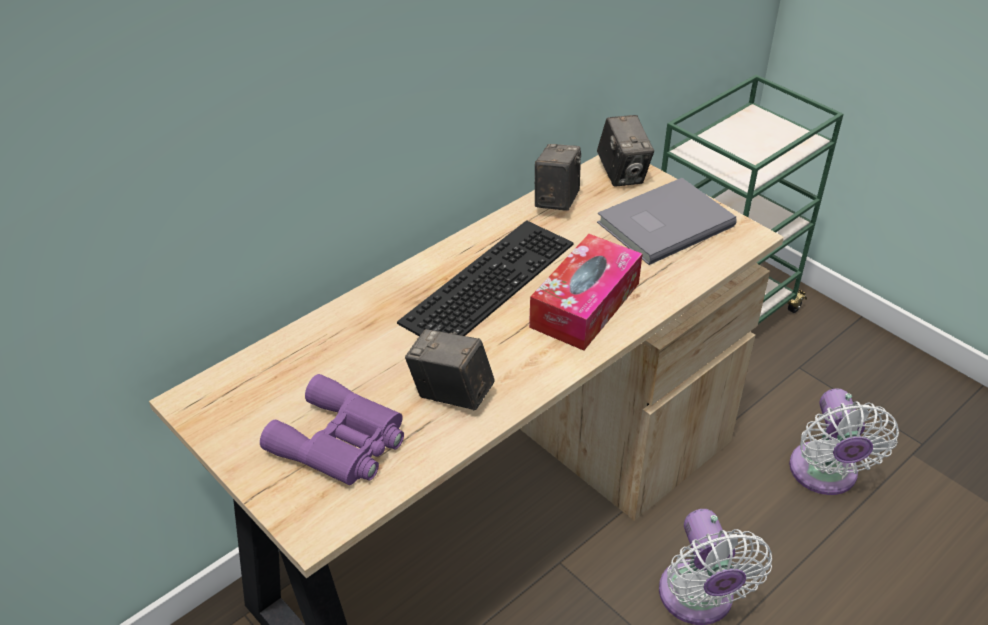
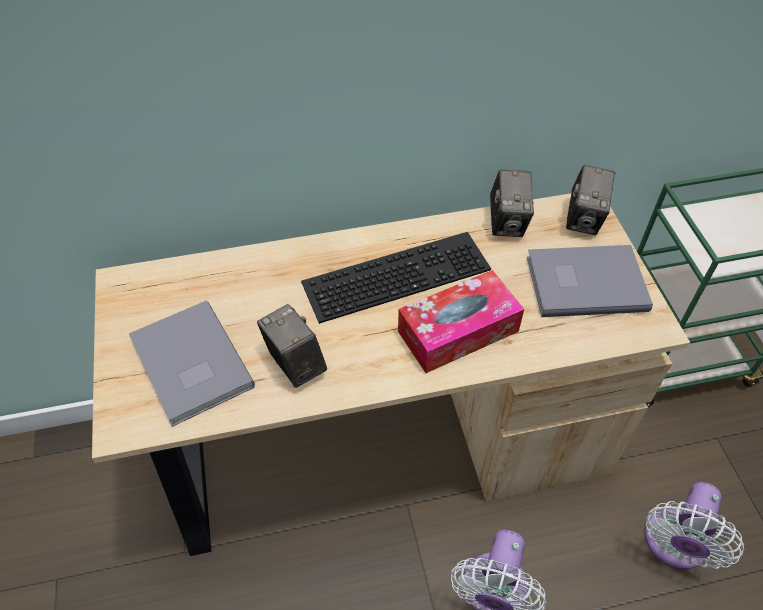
camera: 30 degrees right, 10 degrees up
purple binoculars [260,374,404,485] -> grey book [129,300,255,427]
camera [535,144,581,211] -> camera turned 135 degrees clockwise [490,169,534,237]

